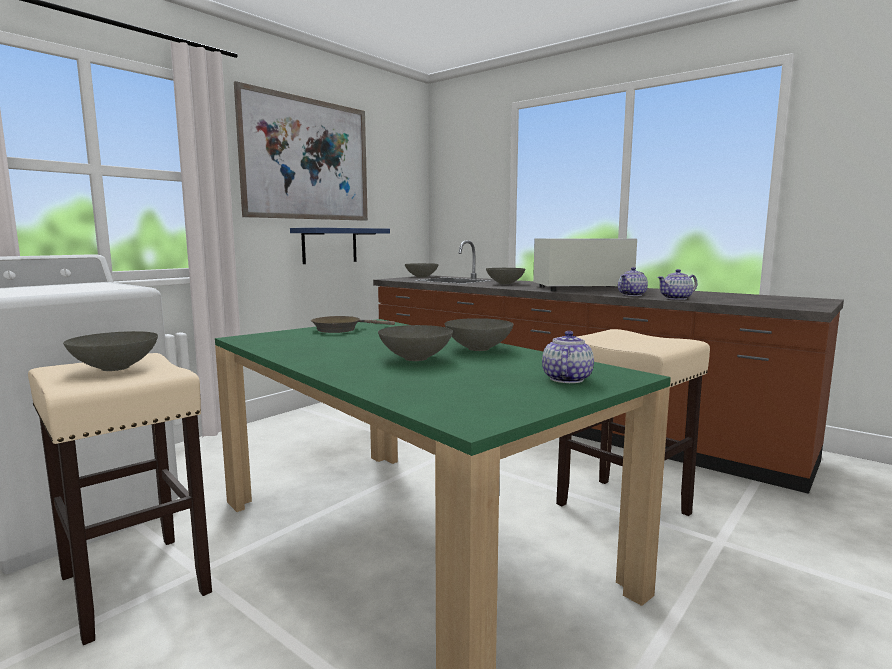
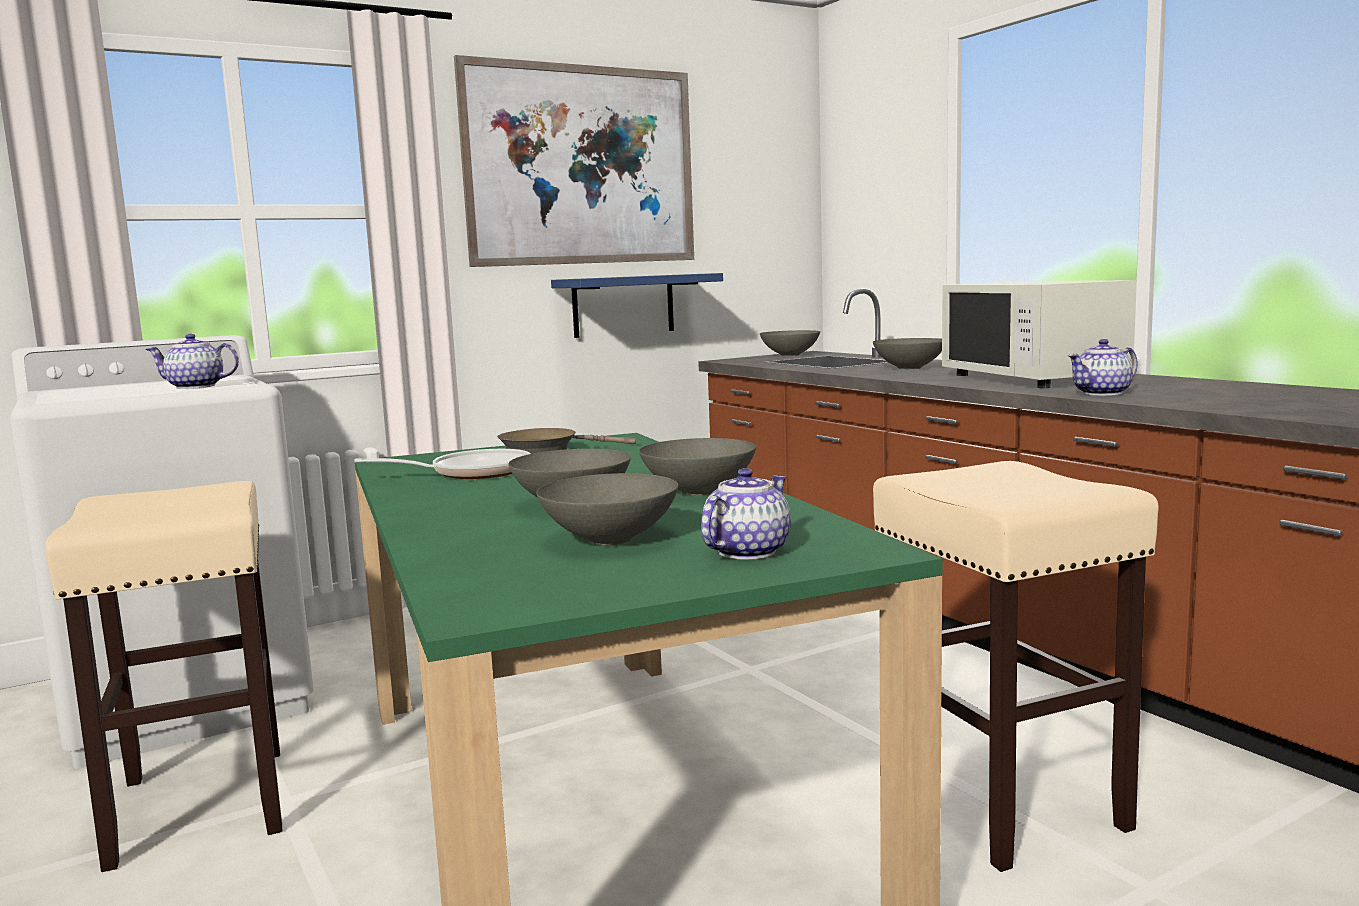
camera: 20 degrees right, 0 degrees up
grey bowl [63,331,158,371] -> grey bowl moved to [536,473,678,545]
white microwave [533,238,637,291] -> white microwave turned 120 degrees counterclockwise [942,280,1137,388]
teapot [657,269,697,300] -> teapot moved to [146,334,239,389]
none -> frying pan [355,449,531,479]

